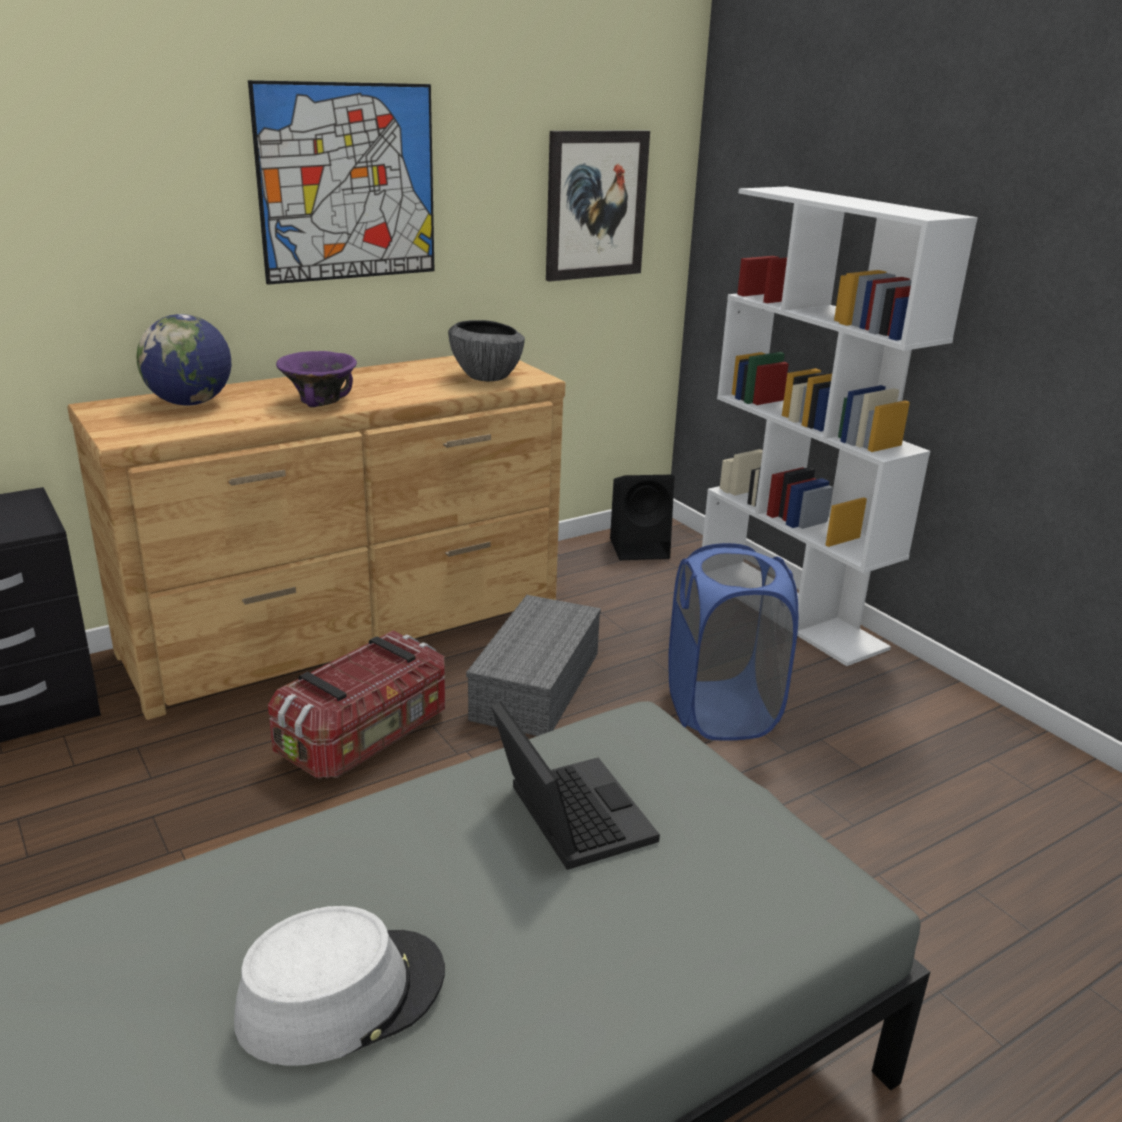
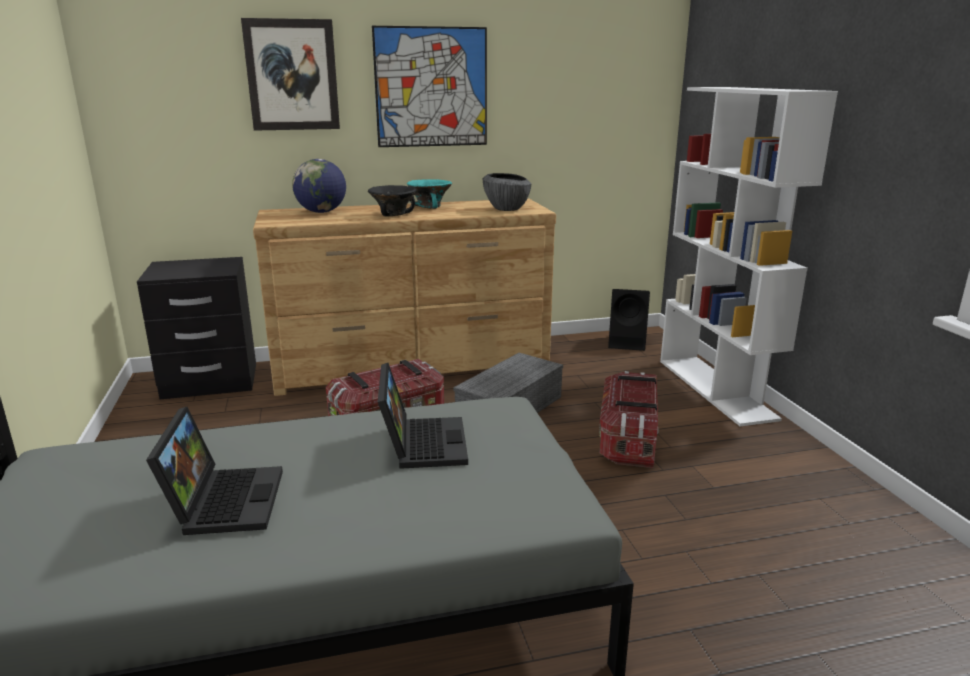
camera: 20 degrees right, 5 degrees down
grey hat [234,906,445,1066] -> laptop [146,407,283,535]
purple bowl [276,351,357,407] -> black bowl [368,185,416,217]
picture [546,130,650,282] -> picture moved to [241,18,340,131]
blue laundry basket [668,543,798,741] -> storage box [599,371,659,468]
none -> turquoise bowl [407,179,452,209]

